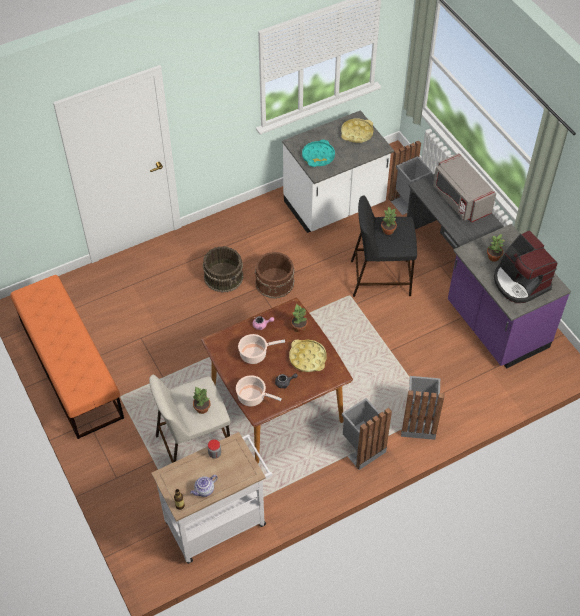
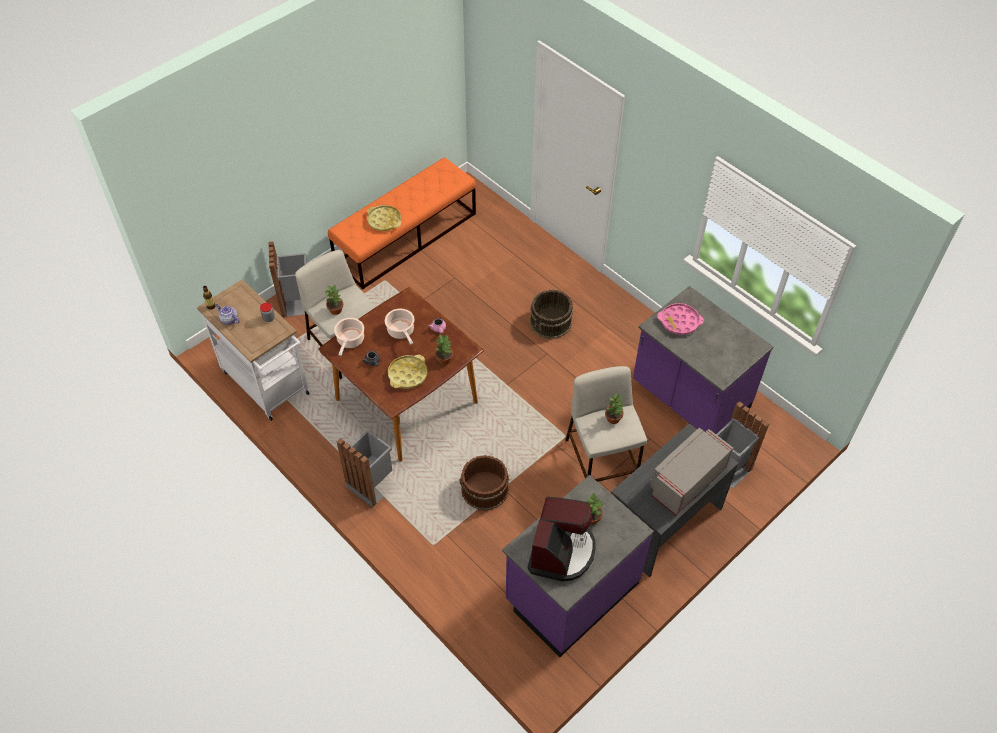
camera: 75 degrees right, 0 degrees up
brown bucket [255,252,295,299] -> brown bucket moved to [459,455,509,511]
white counter [282,110,394,233] -> purple counter [633,286,773,434]
turquoise tray [302,140,335,167] -> pink tray [657,303,704,335]
yellow tray [341,119,374,143] -> yellow tray moved to [367,205,401,231]
black stool [351,195,417,297] -> beige stool [565,366,647,482]
grey trash can [401,376,444,440] -> grey trash can moved to [268,241,307,317]
coffee machine [494,231,557,303] -> coffee machine turned 150 degrees clockwise [528,497,596,581]

